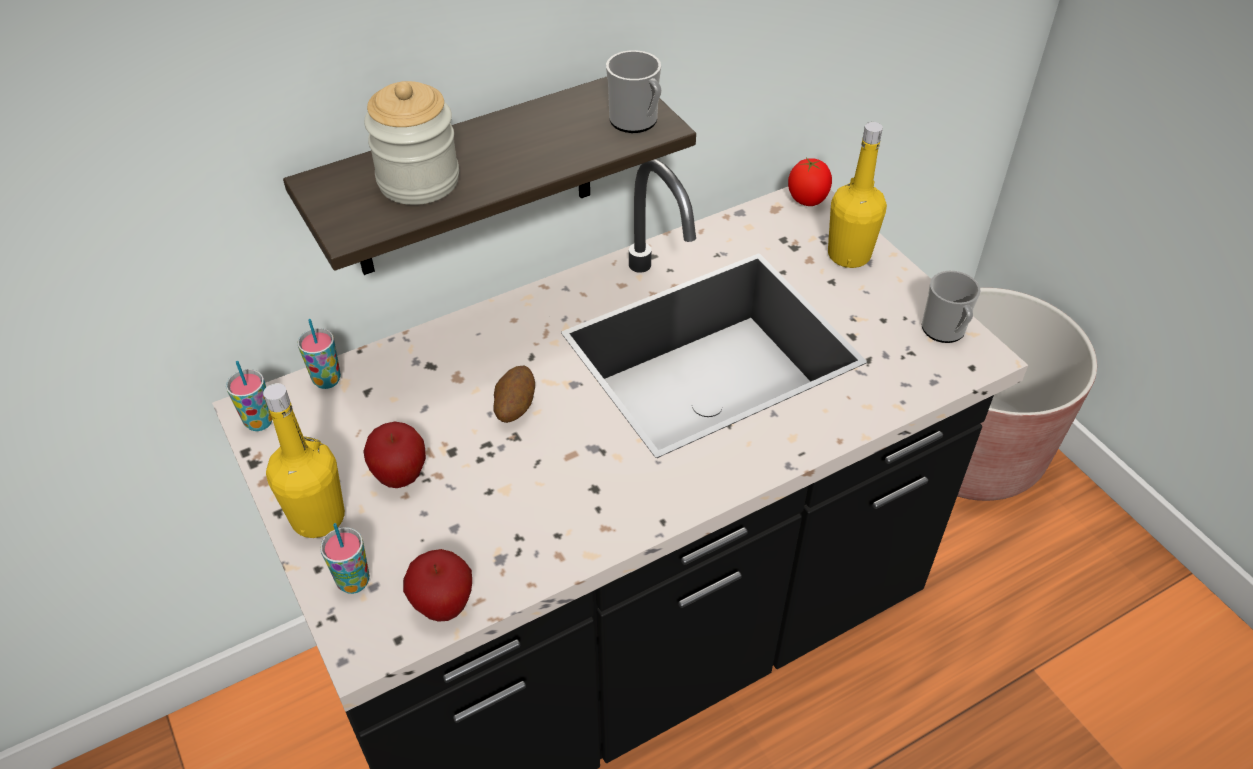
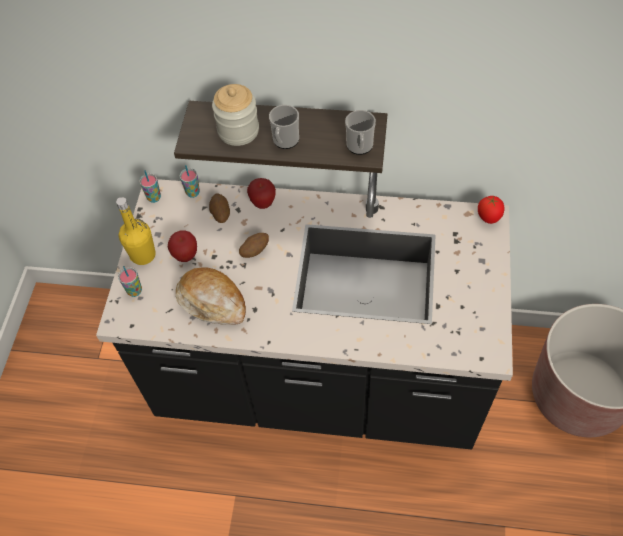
camera: 40 degrees right, 10 degrees up
apple [403,549,472,622] -> apple moved to [247,178,276,209]
yellow bottle [828,122,887,268] -> none
mug [922,271,981,343] -> mug moved to [269,105,299,149]
none -> bread [176,267,246,325]
none -> potato [209,193,230,223]

